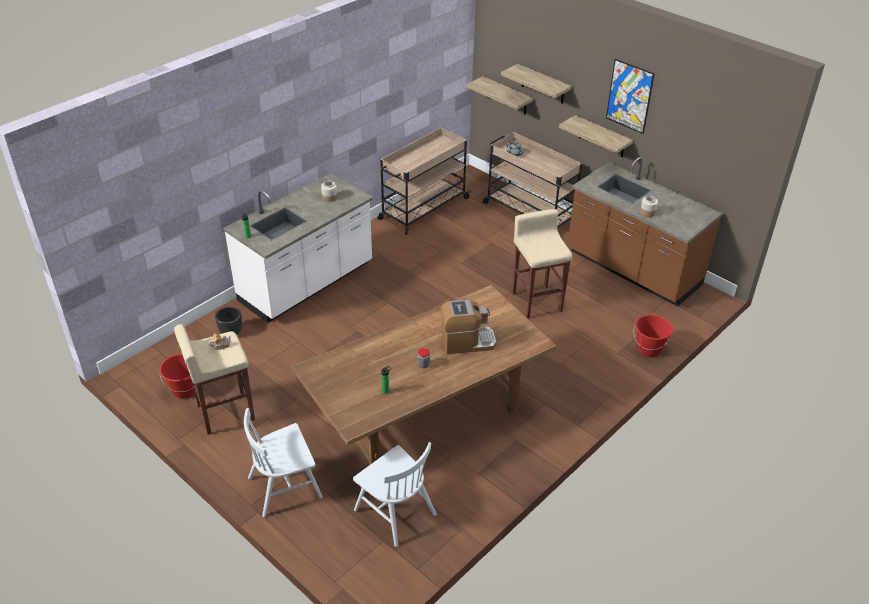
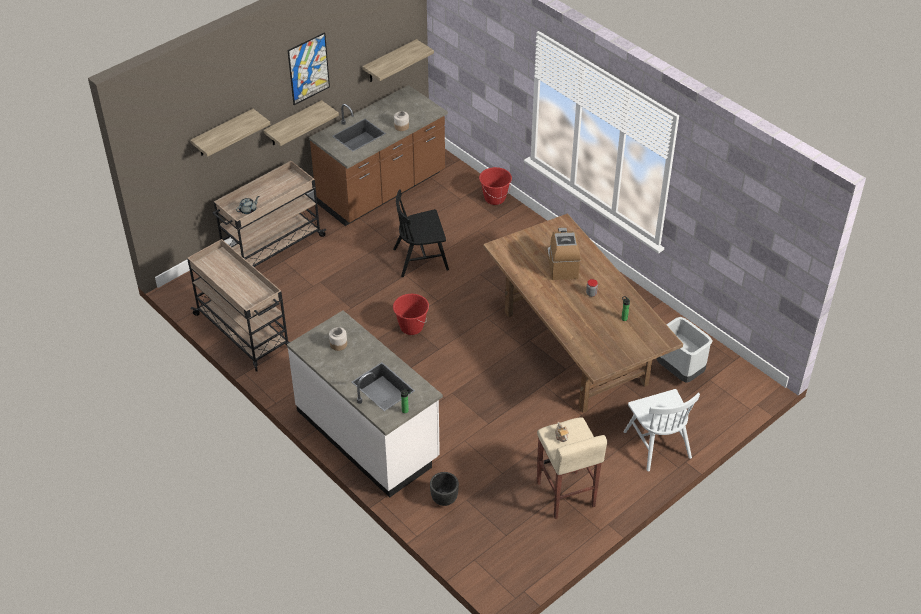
camera: 85 degrees left, 5 degrees up
red bucket [160,353,195,399] -> red bucket moved to [393,294,429,335]
white chair [353,442,437,547] -> grey trash can [657,317,712,383]
shelf [467,76,534,115] -> shelf moved to [363,39,434,82]
beige stool [512,209,572,319] -> black chair [393,190,449,277]

